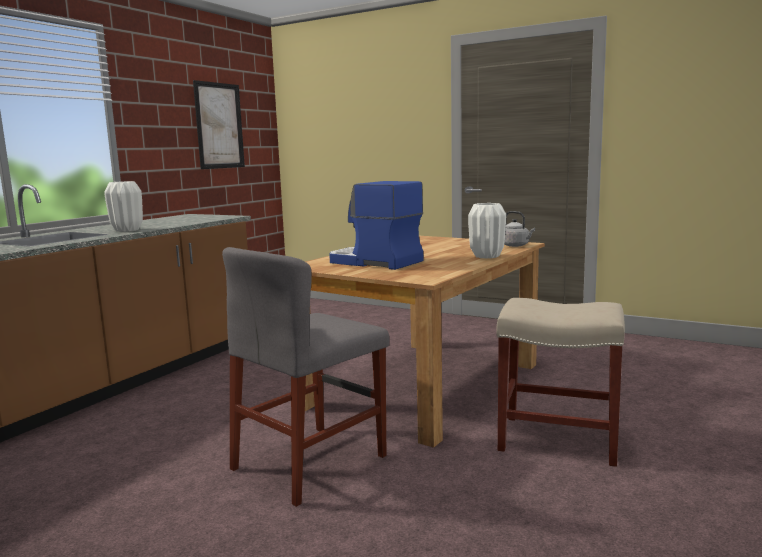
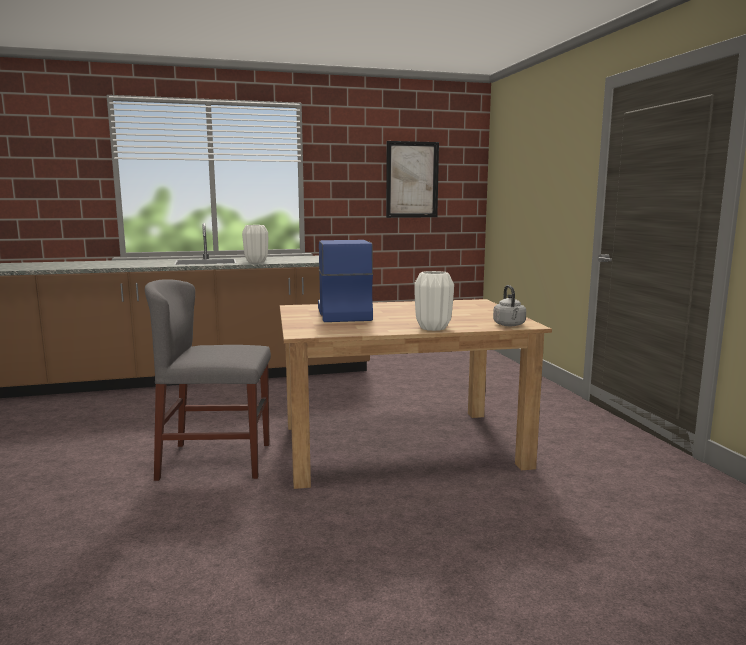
camera: 45 degrees right, 0 degrees up
beige stool [497,298,625,467] -> none

